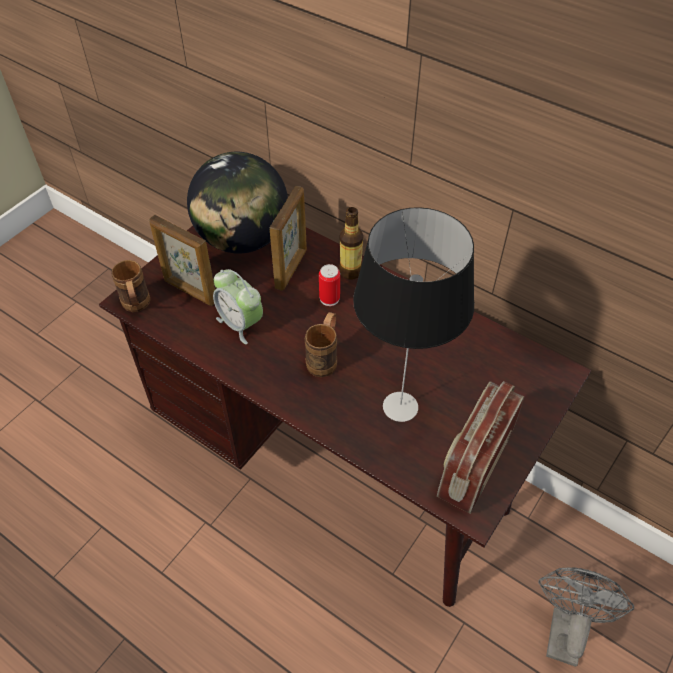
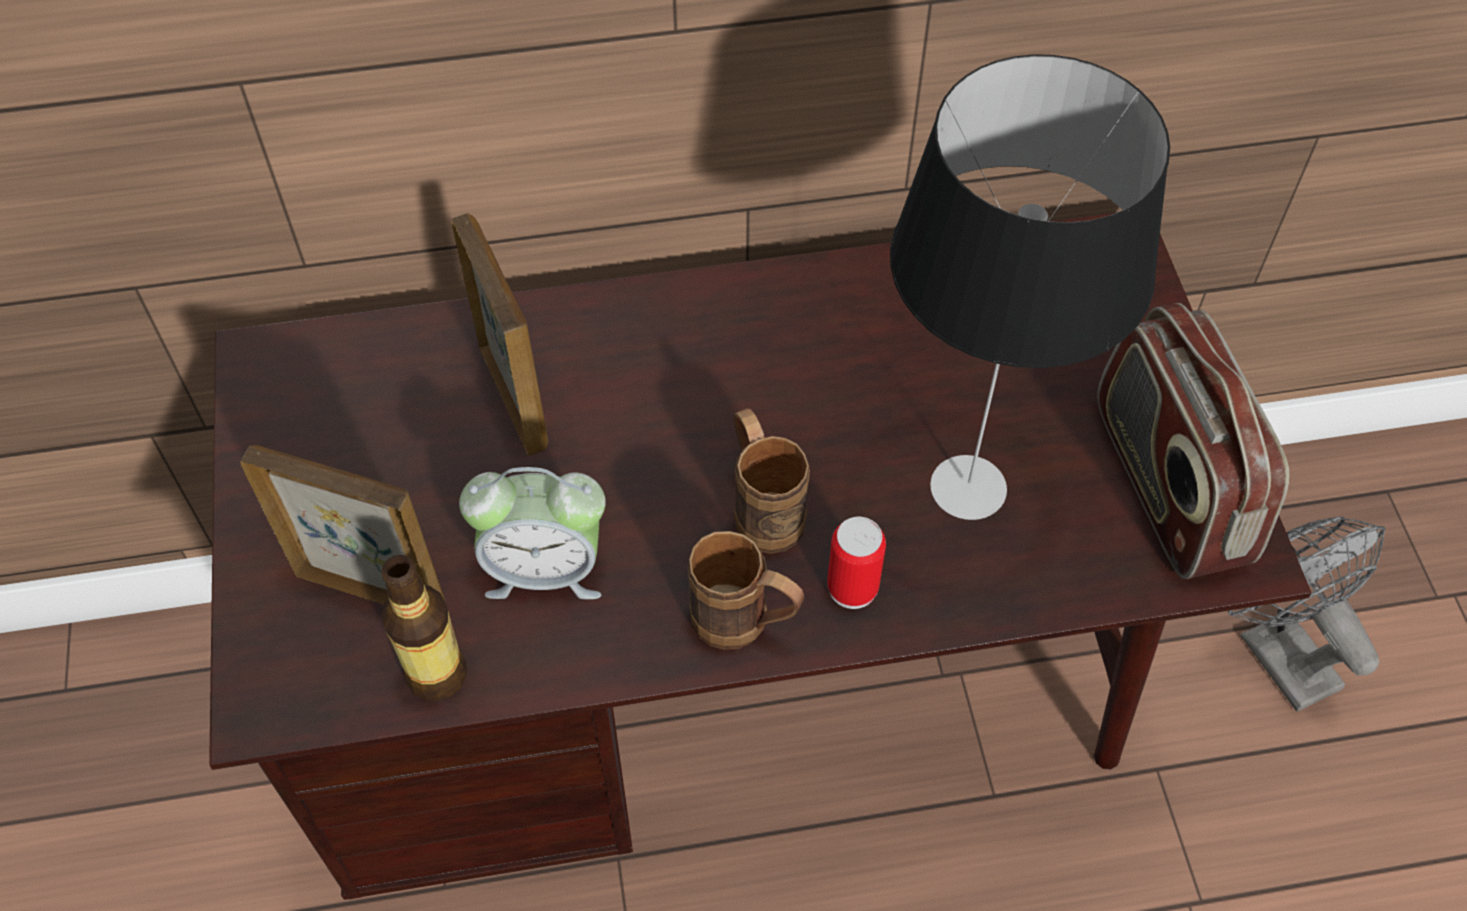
camera: 45 degrees left, 5 degrees up
brown mug [112,260,150,312] -> brown mug moved to [688,531,805,650]
picture frame [149,215,215,306] -> picture frame turned 150 degrees counterclockwise [240,445,446,605]
globe [187,152,288,254] -> none
can [319,264,340,306] -> can moved to [827,517,886,609]
bottle [339,207,363,280] -> bottle moved to [382,555,467,701]

